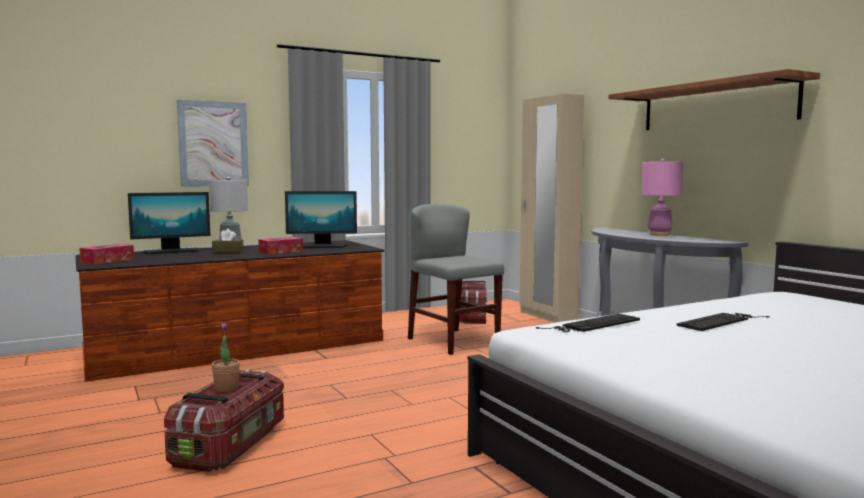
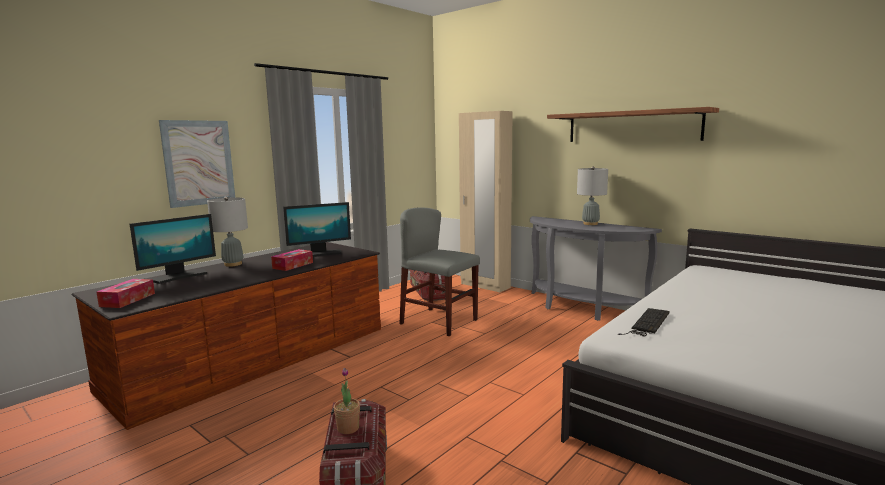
camera: 20 degrees left, 5 degrees up
brown tissue box [212,229,244,253] -> none
pink table lamp [641,159,683,236] -> grey table lamp [577,166,608,225]
keyboard [677,313,770,331] -> none

